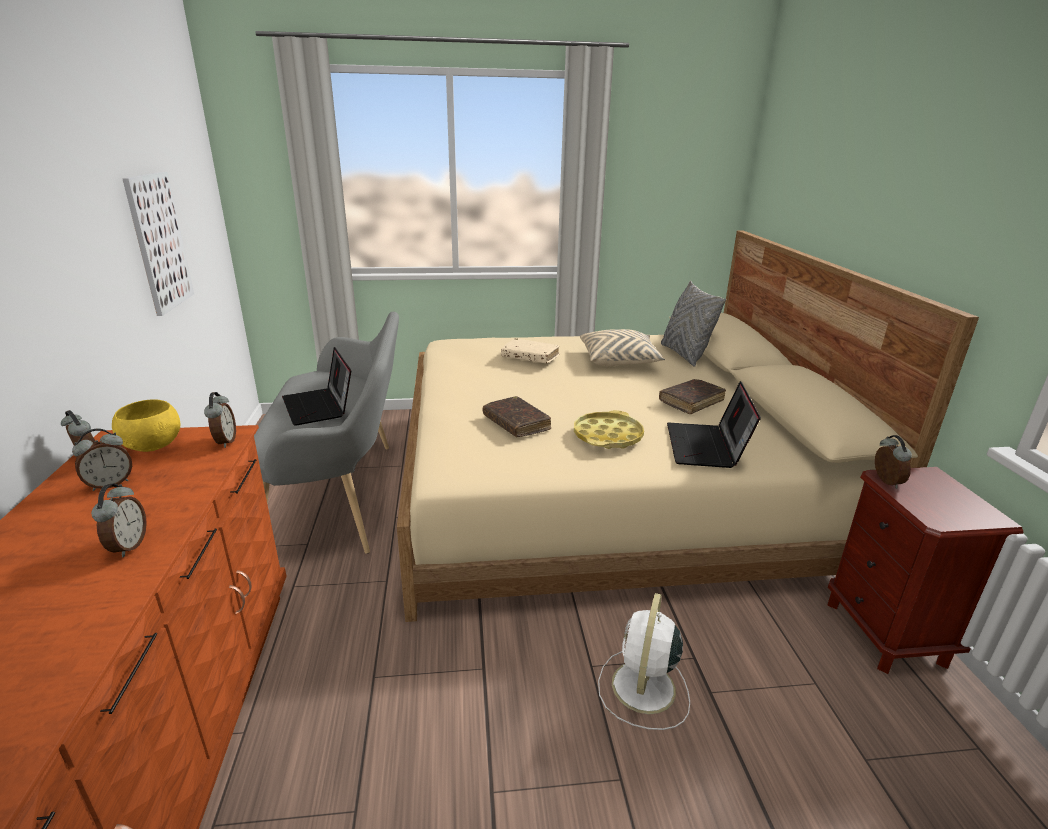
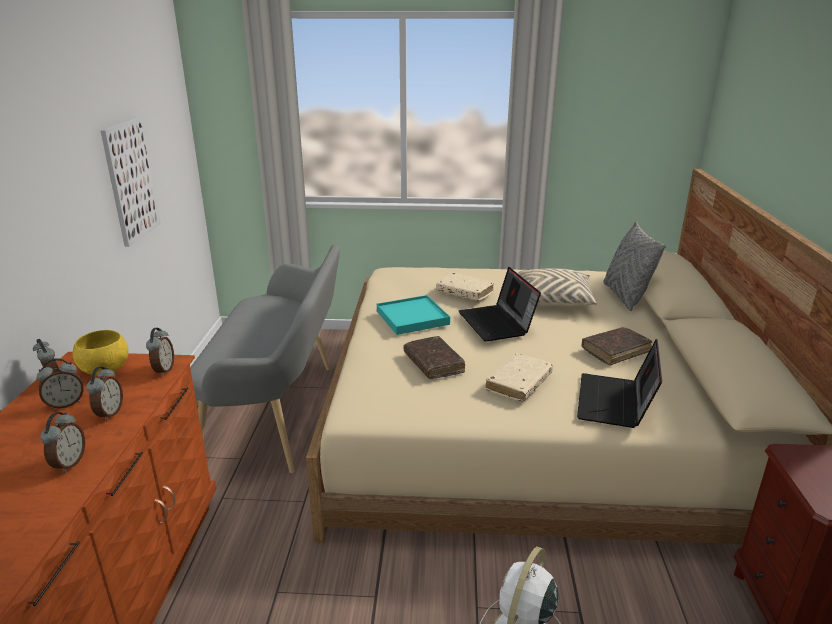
camera: 10 degrees right, 0 degrees up
laptop [282,347,351,426] -> laptop moved to [459,267,541,341]
yellow tray [574,410,644,449] -> beige book [486,353,553,402]
alarm clock [875,435,912,489] -> alarm clock moved to [86,367,123,421]
none -> turquoise tray [377,295,450,335]

